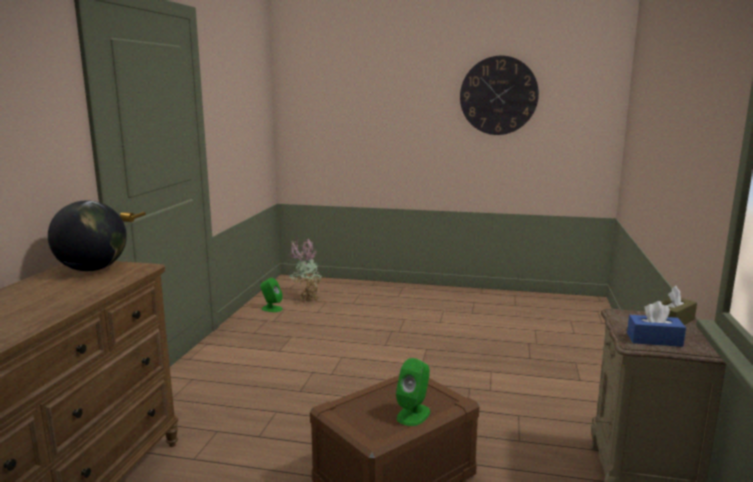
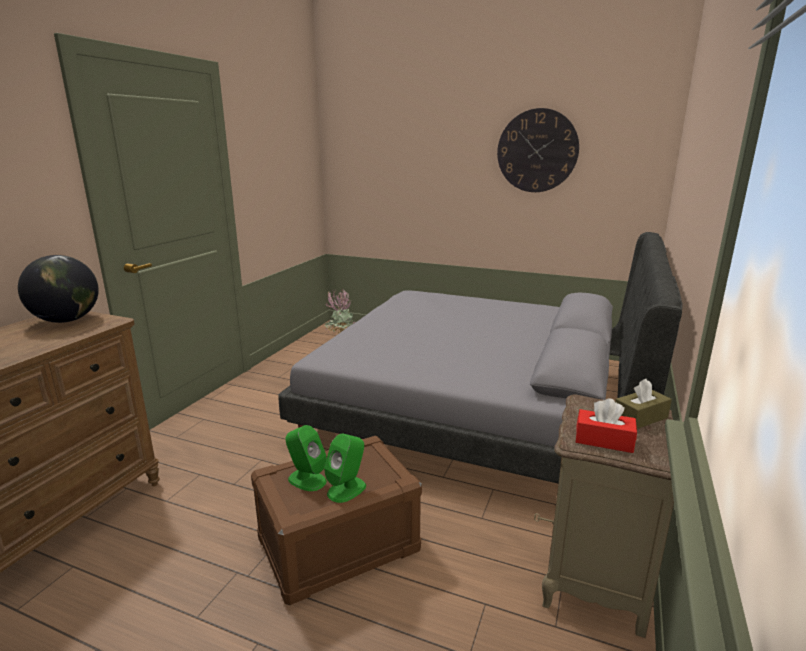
camera: 10 degrees right, 5 degrees up
green speaker [260,278,283,312] -> green speaker moved to [286,425,327,491]
blue tissue box [627,301,686,347] -> red tissue box [576,399,637,453]
none -> grey bed [278,232,683,484]

